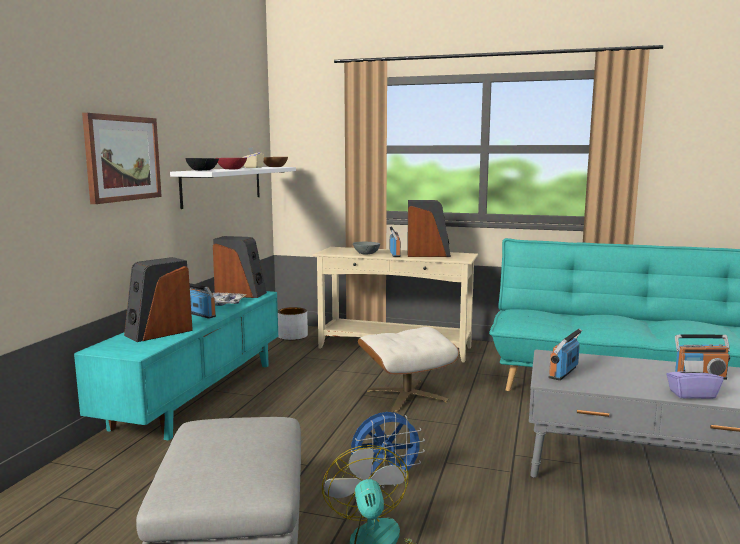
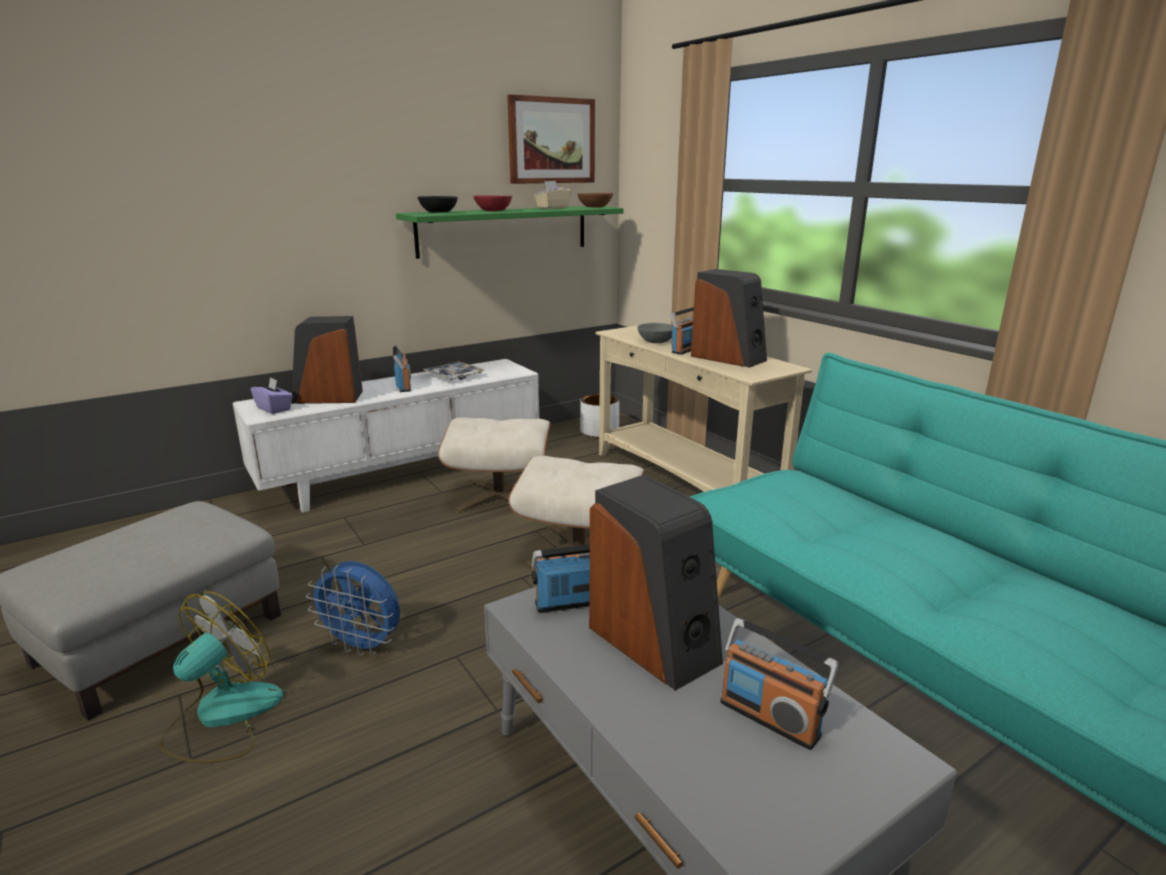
camera: 40 degrees right, 10 degrees up
turquoise tv stand [74,291,278,440] -> white tv stand [233,359,539,512]
picture [82,113,162,204] -> picture moved to [507,94,595,184]
white shelf [170,167,296,209] -> green shelf [396,206,624,259]
speaker [213,236,267,298] -> speaker moved to [589,474,723,691]
purple tissue box [666,360,724,399] -> purple tissue box moved to [251,377,293,414]
none -> beige ottoman [438,417,551,513]

